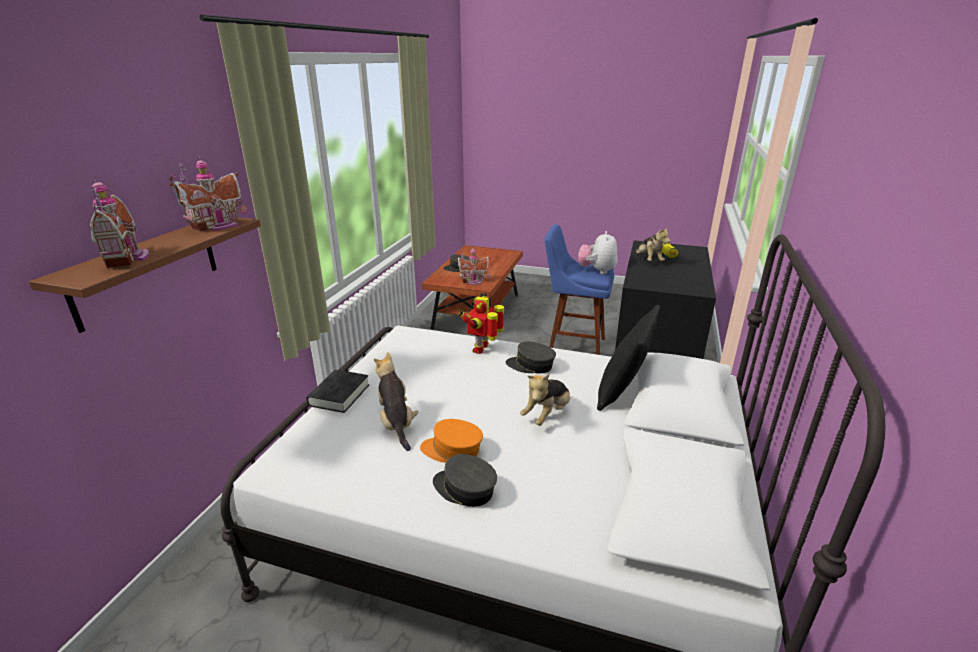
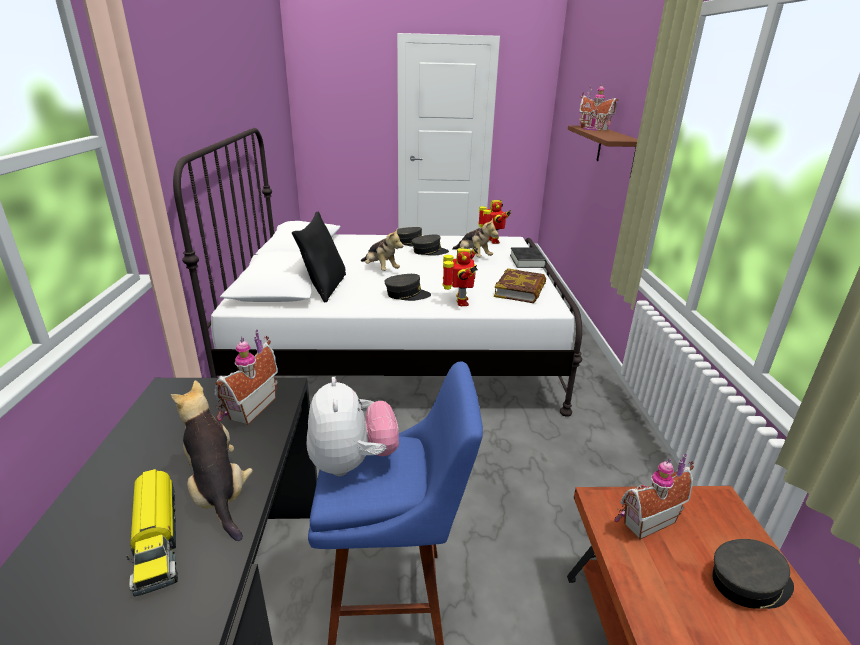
camera: 160 degrees right, 0 degrees up
toy house [169,156,247,232] -> toy house moved to [215,330,278,425]
orange cap [420,419,483,463] -> grey cap [412,234,449,256]
plush toy [520,374,570,426] -> plush toy turned 120 degrees clockwise [361,228,403,271]
none -> toy robot [478,199,511,244]
none -> book [494,268,546,303]

